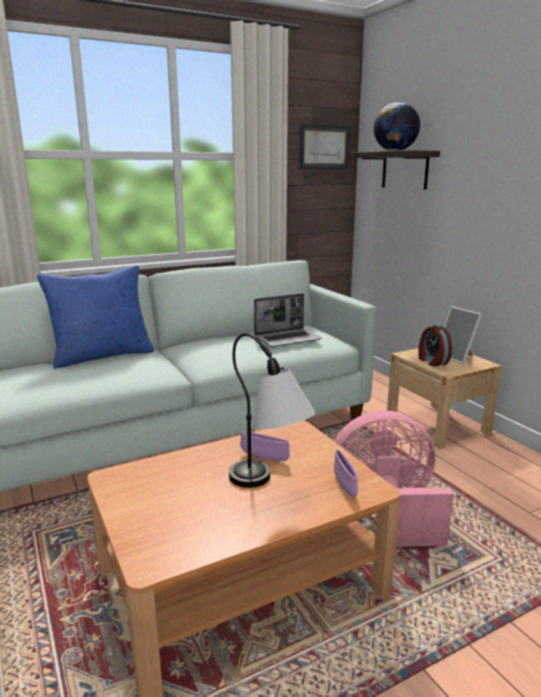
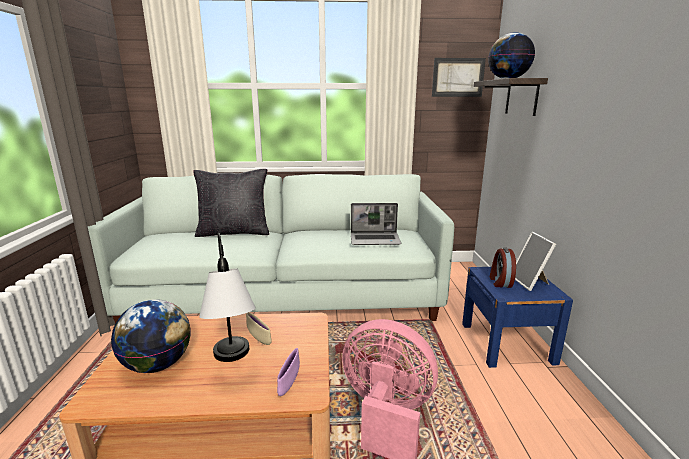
camera: 25 degrees right, 0 degrees up
blue pillow [37,266,154,369] -> black pillow [194,169,269,237]
purple bowl [240,431,290,461] -> beige bowl [246,312,272,345]
beige nightstand [387,348,502,449] -> blue nightstand [462,267,573,368]
none -> globe [111,299,191,373]

